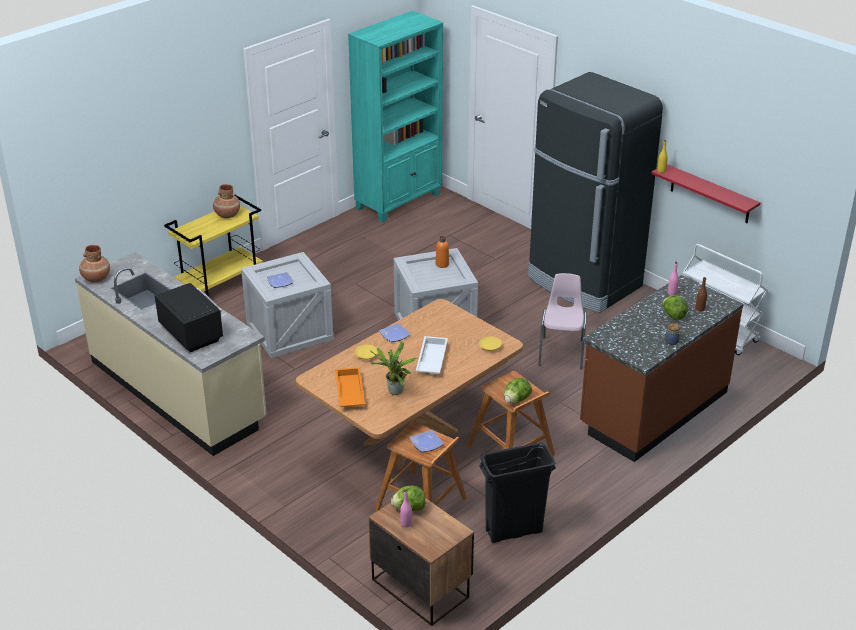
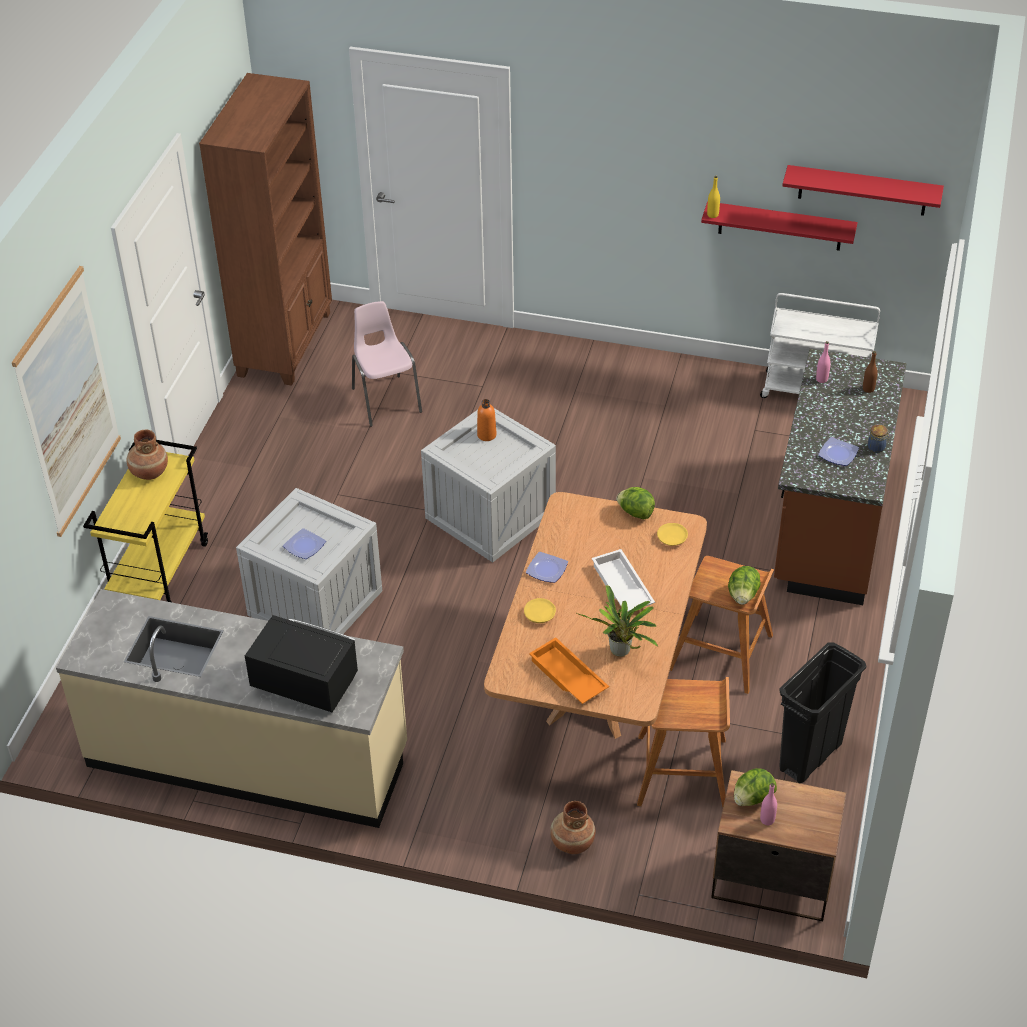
camera: 30 degrees left, 10 degrees up
brown vase [79,245,110,282] -> brown vase moved to [550,801,596,854]
turquoise bookcase [348,11,443,223] -> brown bookcase [199,73,332,386]
plate [410,430,444,452] -> plate moved to [818,437,859,466]
black fridge [528,72,663,313] -> none
pink chair [538,273,586,369] -> pink chair moved to [352,301,422,427]
lettuce [663,295,688,320] -> lettuce moved to [616,487,655,520]
none -> picture [12,266,121,537]
none -> red shelf [782,165,944,216]

